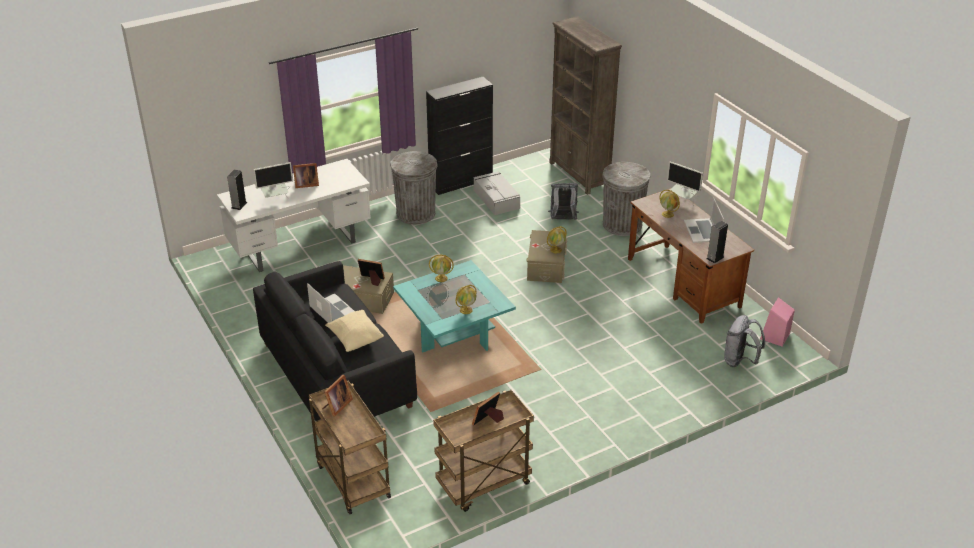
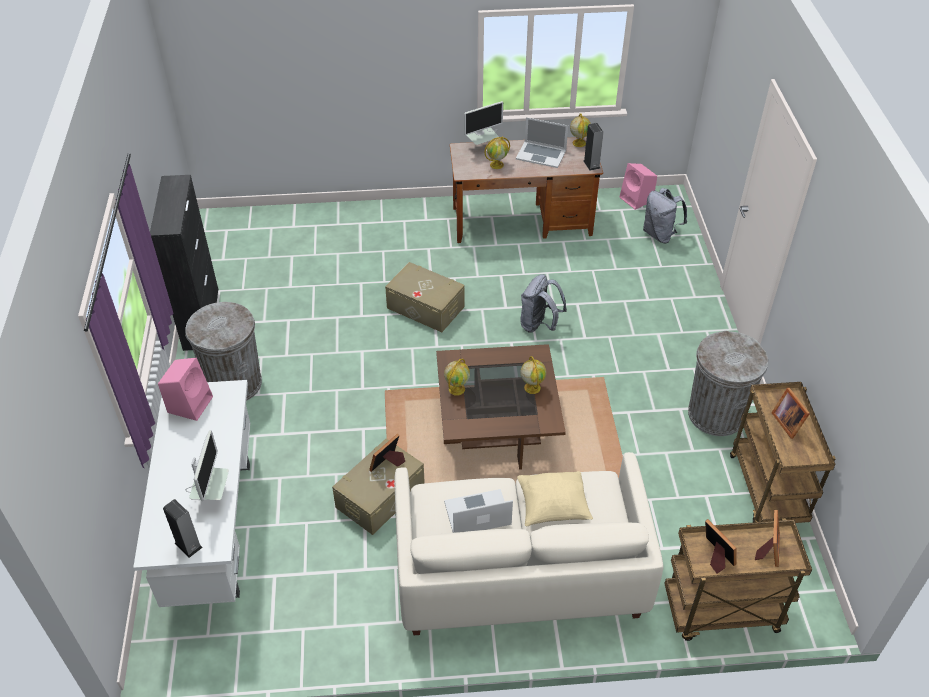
camera: 65 degrees left, 10 degrees up
black sofa [253,261,417,421] -> white sofa [394,452,663,635]
picture frame [293,163,319,188] -> picture frame moved to [755,510,780,567]
turquoise coffee table [393,260,516,352] -> brown coffee table [436,344,566,470]
grey storage box [473,171,520,215] -> none
globe [547,226,567,253] -> globe moved to [570,113,591,147]
grey backpack [548,183,579,220] -> grey backpack moved to [520,274,567,333]
brown bookcase [549,16,622,195] -> none
grey trash can [603,162,651,236] -> grey trash can moved to [688,331,768,436]
none -> pink speaker [158,358,213,421]

